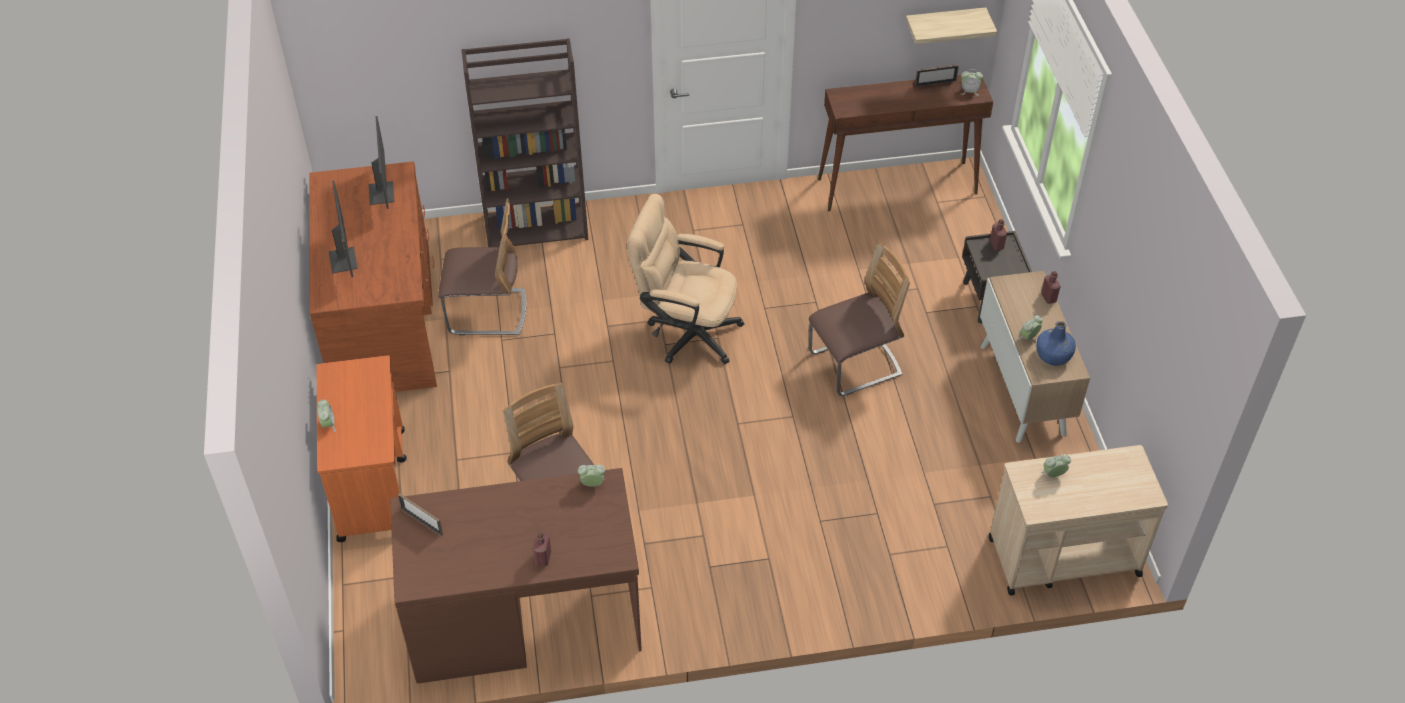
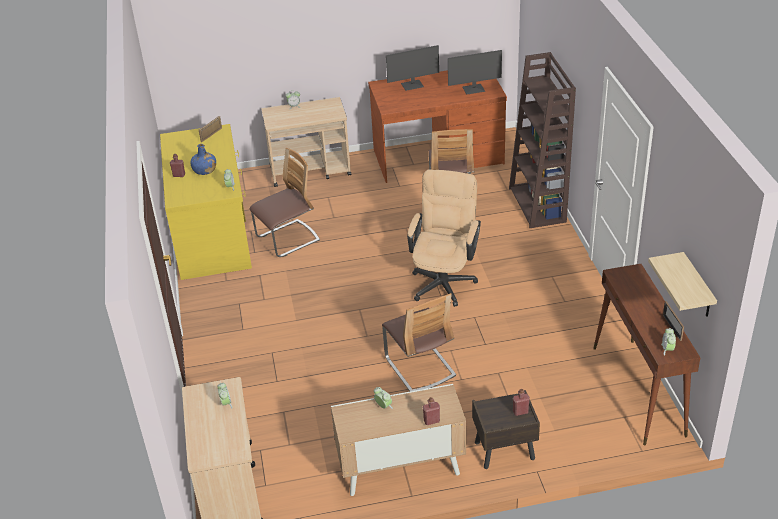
camera: 90 degrees right, 10 degrees down
orange cart [317,355,407,542] -> beige cart [262,97,351,187]
brown desk [390,468,642,683] -> yellow desk [160,124,252,280]
blue bottle [1036,321,1076,366] -> blue bottle moved to [191,144,216,175]

